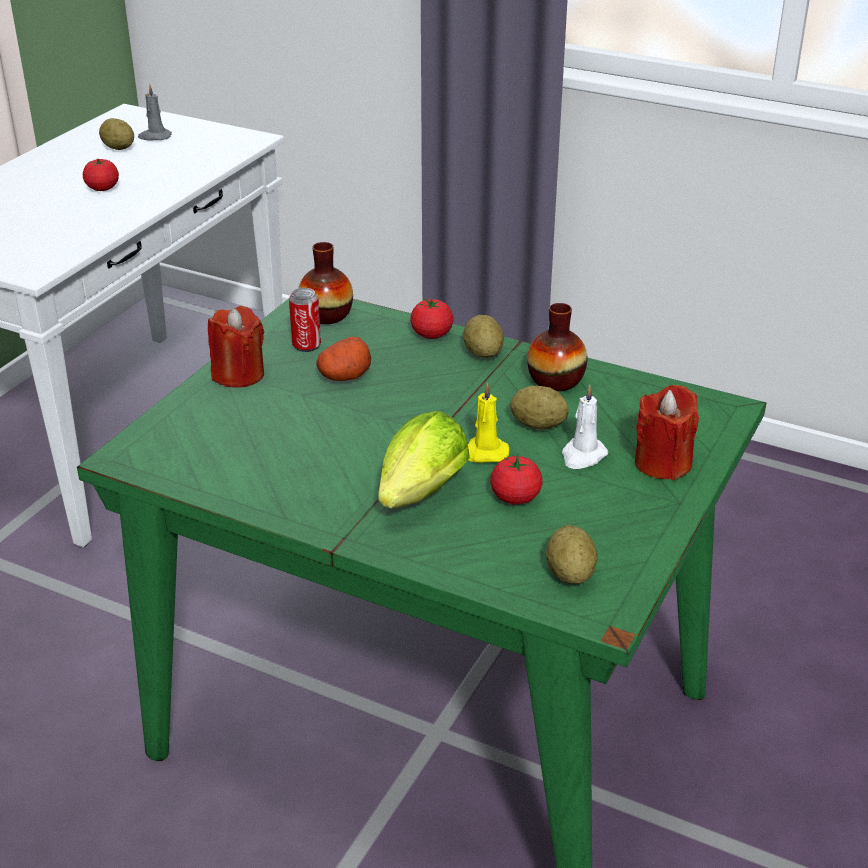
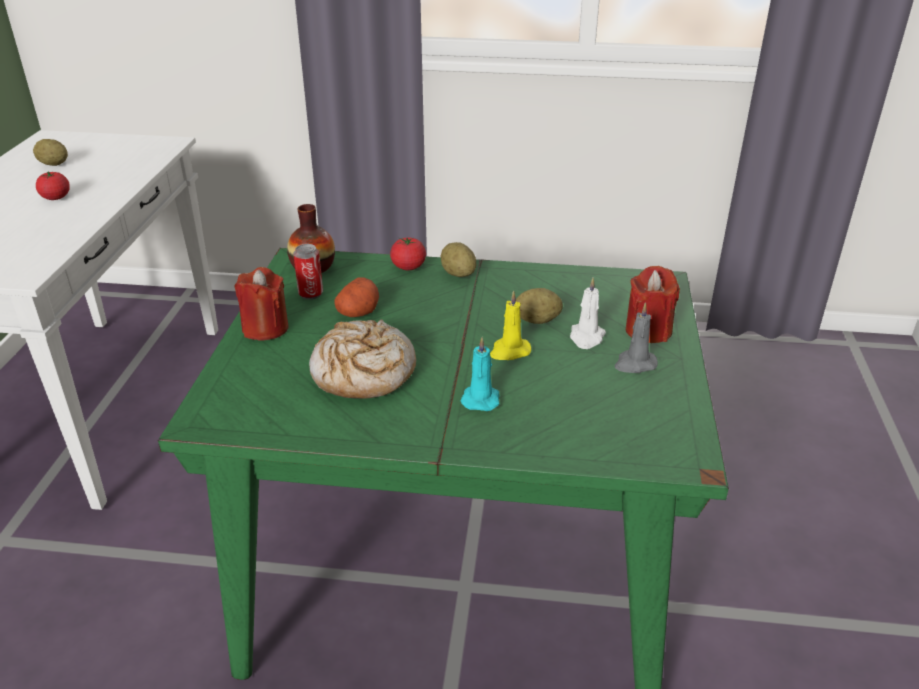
camera: 20 degrees left, 0 degrees up
grey candle [138,83,172,140] -> grey candle moved to [614,302,658,373]
lettuce [378,411,470,508] -> turquoise candle [460,337,499,411]
tomato [490,454,543,505] -> none
vase [527,303,587,391] -> none
potato [546,525,598,584] -> none
none -> bread [309,319,416,399]

